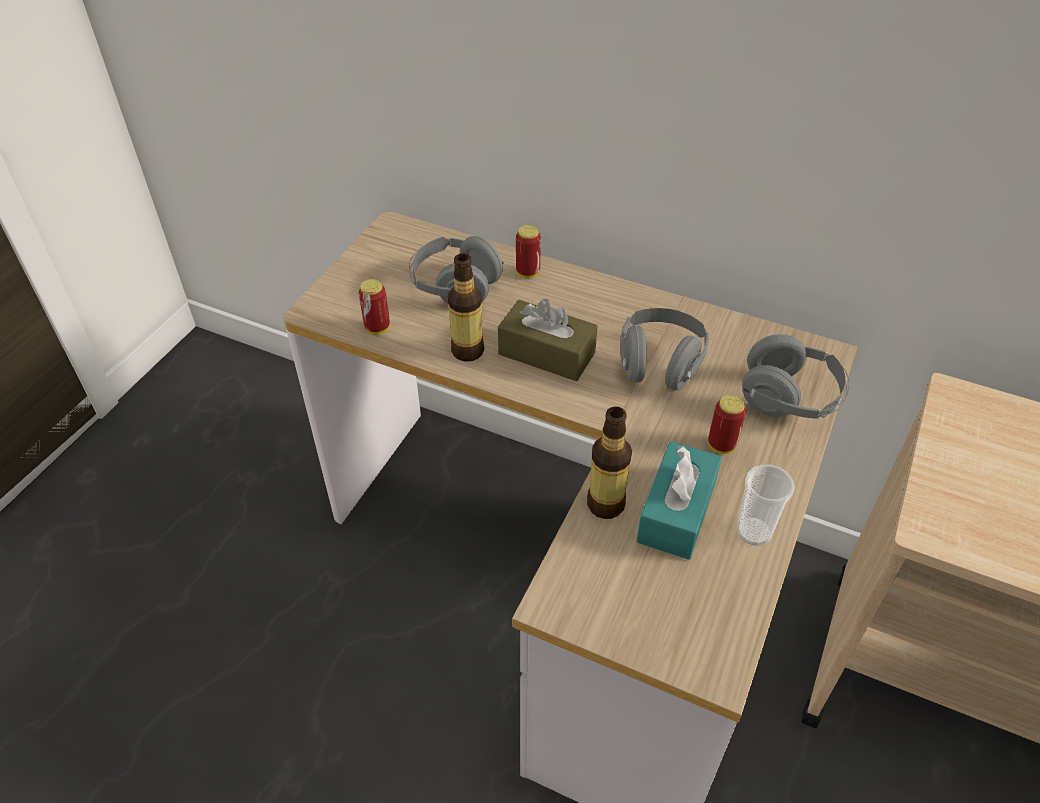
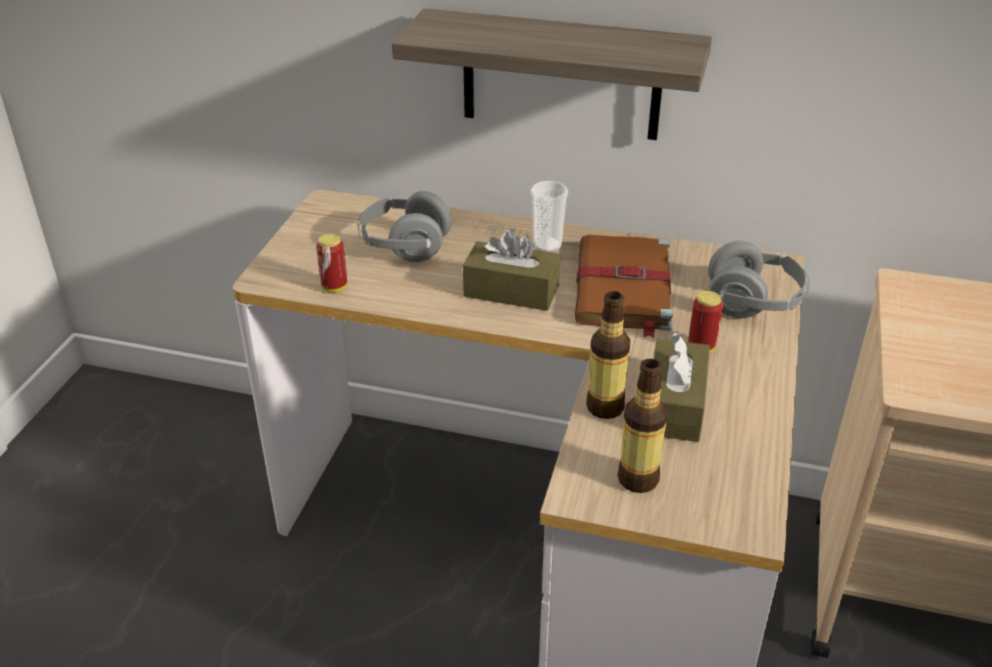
camera: 10 degrees left, 10 degrees down
bottle [448,253,484,362] -> bottle moved to [617,359,667,493]
can [516,225,541,278] -> none
grey headphones [620,308,709,391] -> brown book [574,235,673,338]
turquoise tissue box [636,441,722,560] -> brown tissue box [654,333,710,442]
cup [737,464,795,546] -> cup moved to [531,181,568,252]
none -> shelf [392,8,712,140]

